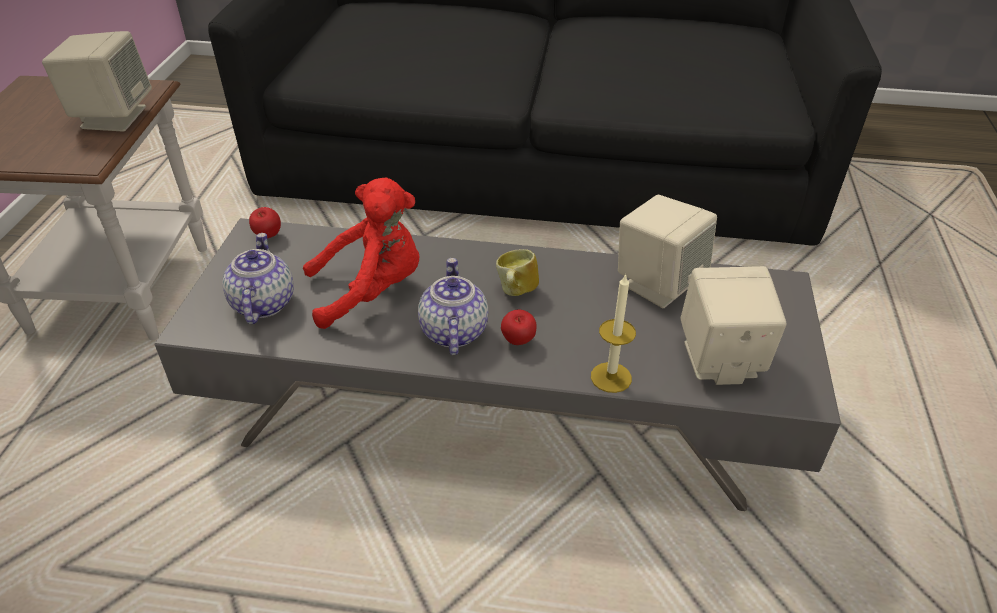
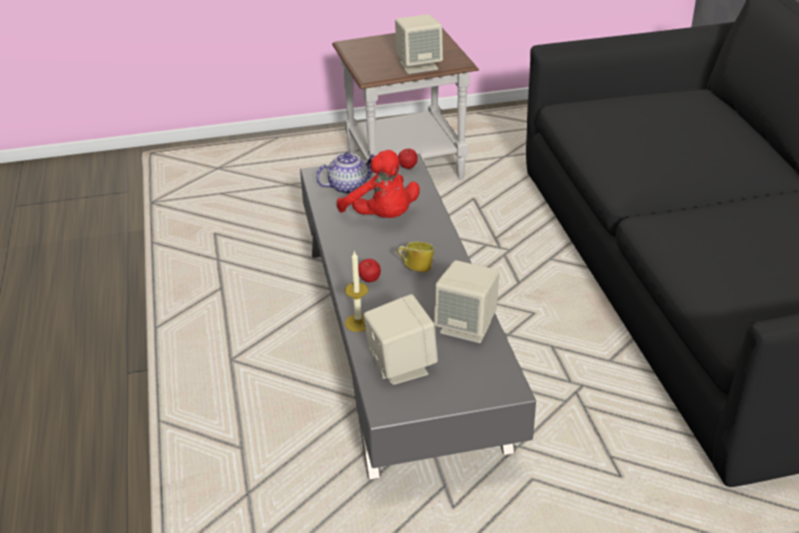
camera: 70 degrees right, 5 degrees down
teapot [418,258,488,355] -> none

